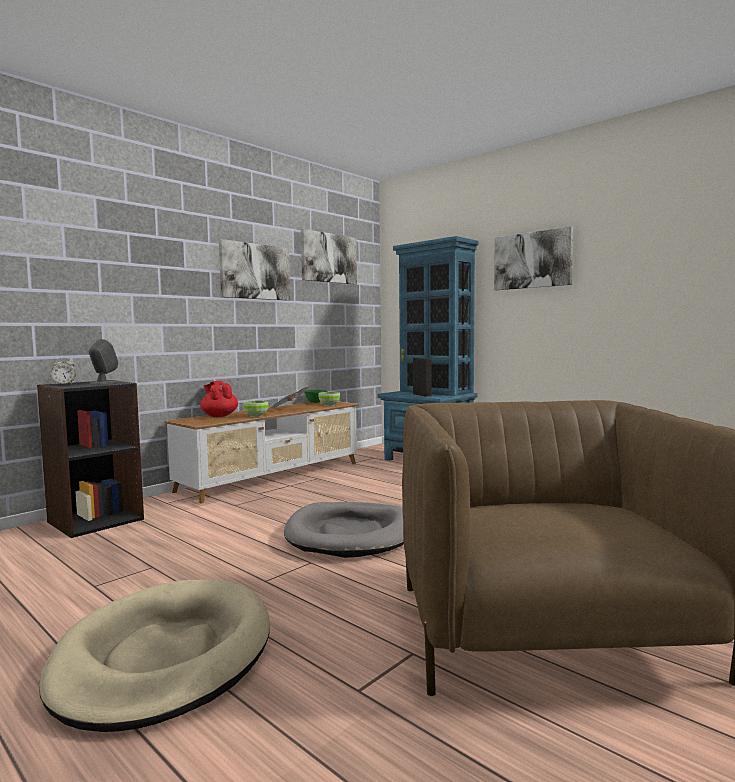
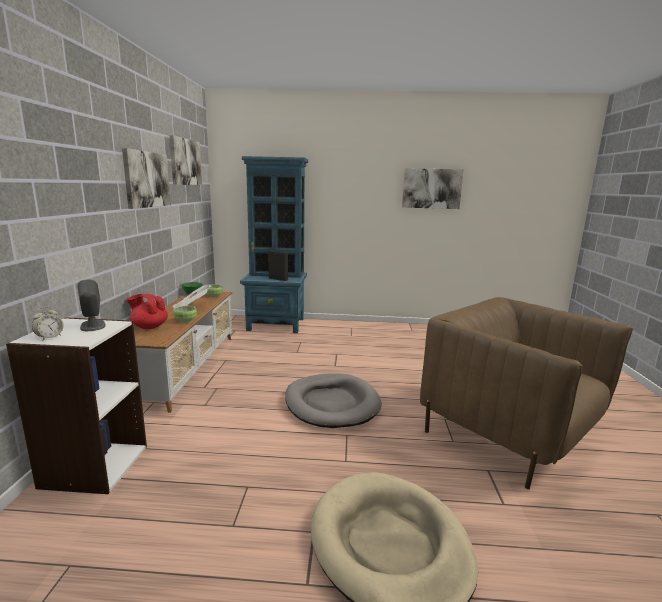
camera: 40 degrees left, 10 degrees up
black bookcase [37,381,144,538] -> white bookcase [6,317,147,494]
picture [494,226,573,290] -> picture moved to [402,168,464,209]

